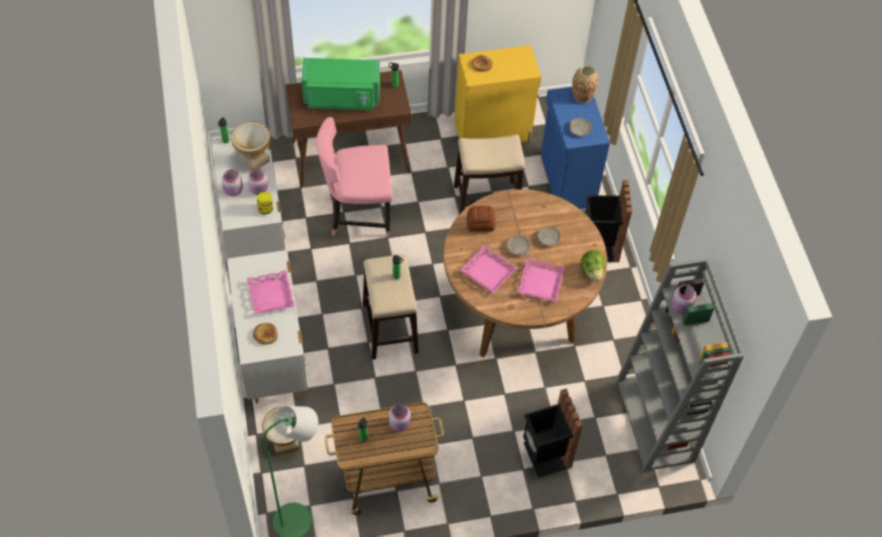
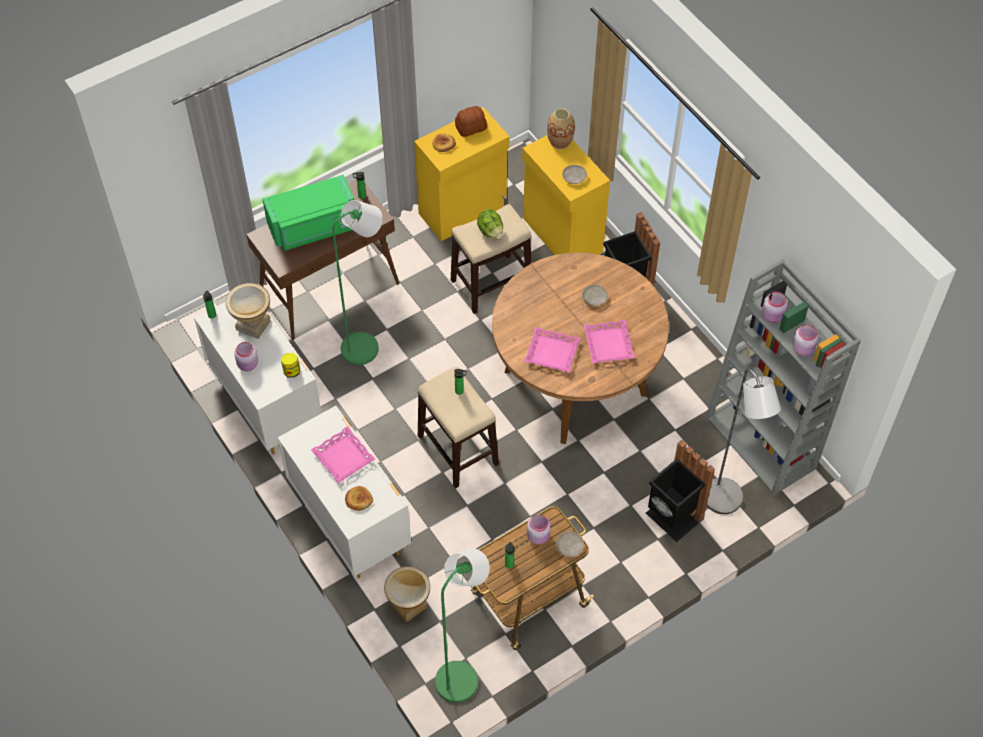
camera: 20 degrees left, 0 degrees up
pink jar [247,168,268,195] -> pink jar moved to [792,324,819,356]
pink chair [316,117,393,237] -> green floor lamp [332,200,383,365]
bread [467,206,495,232] -> bread moved to [455,106,487,137]
beige plate [506,235,530,255] -> beige plate moved to [556,531,584,557]
blue cabinet [541,87,610,209] -> yellow cabinet [522,135,610,255]
lettuce [581,250,605,282] -> lettuce moved to [477,209,503,239]
none -> grey floor lamp [707,368,781,514]

